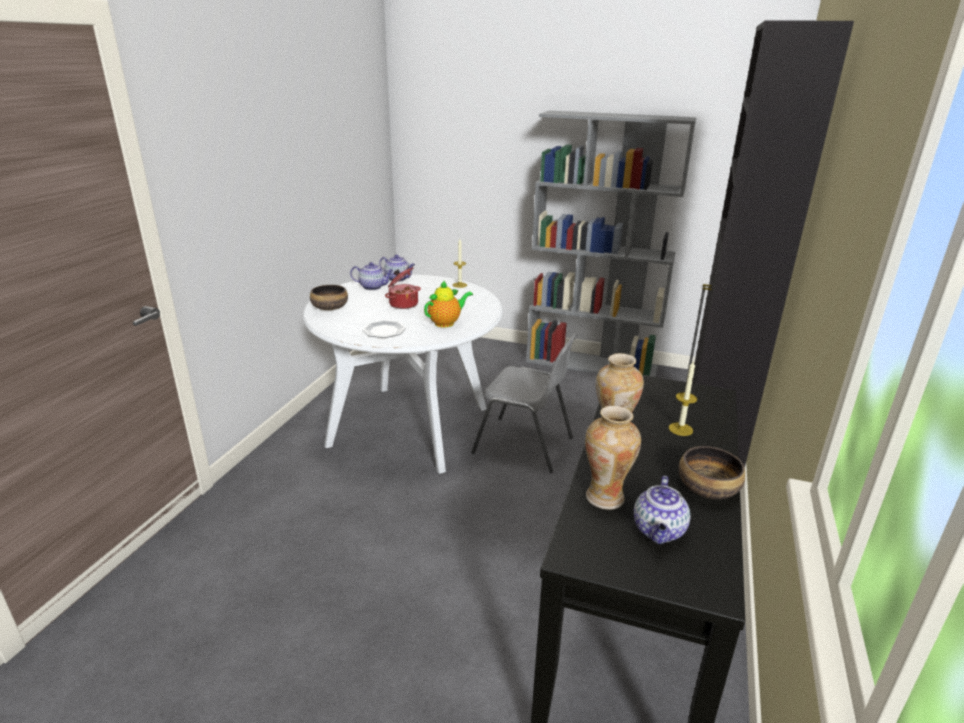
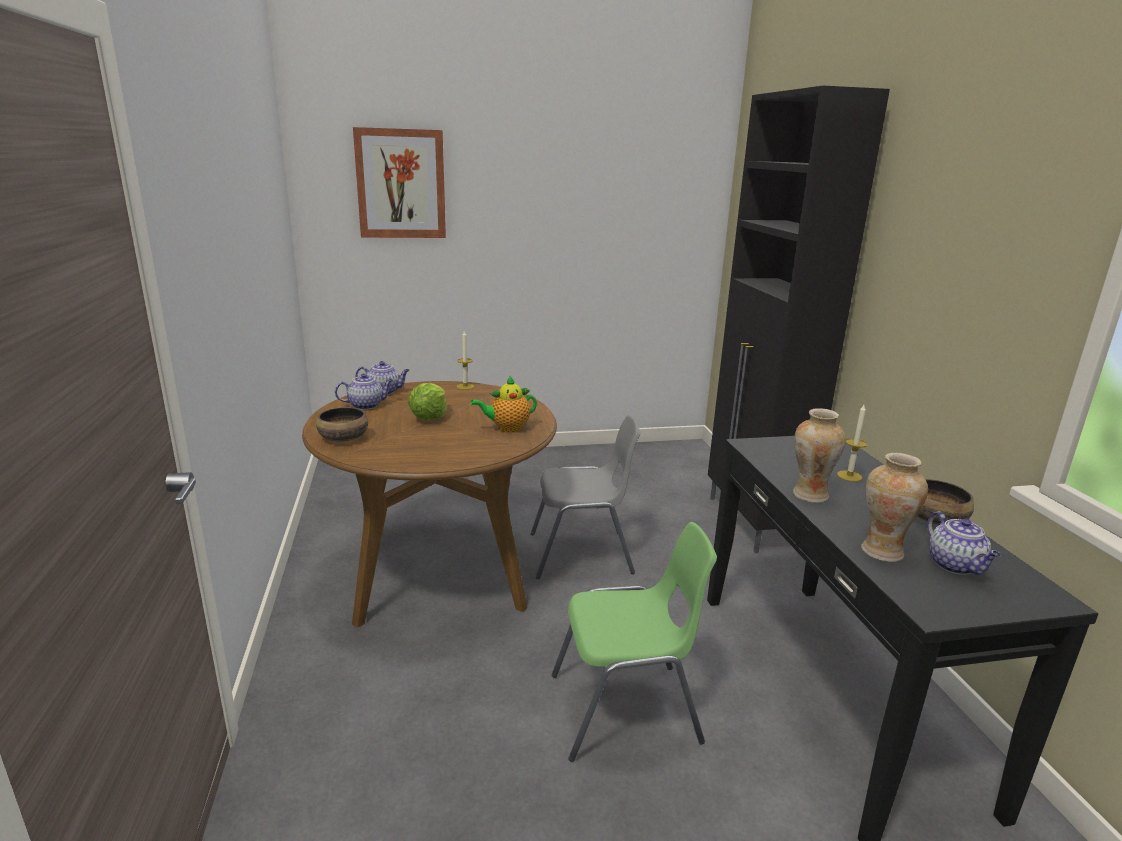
camera: 30 degrees left, 5 degrees down
white dining table [303,275,503,474] -> brown dining table [302,381,557,627]
plate [362,320,406,338] -> none
cooking pot [385,267,421,309] -> lettuce [408,383,447,420]
teapot [424,281,473,328] -> teapot turned 135 degrees counterclockwise [470,376,537,432]
grey bookcase [526,111,697,377] -> none
none -> picture [353,127,446,238]
none -> green chair [552,522,717,762]

